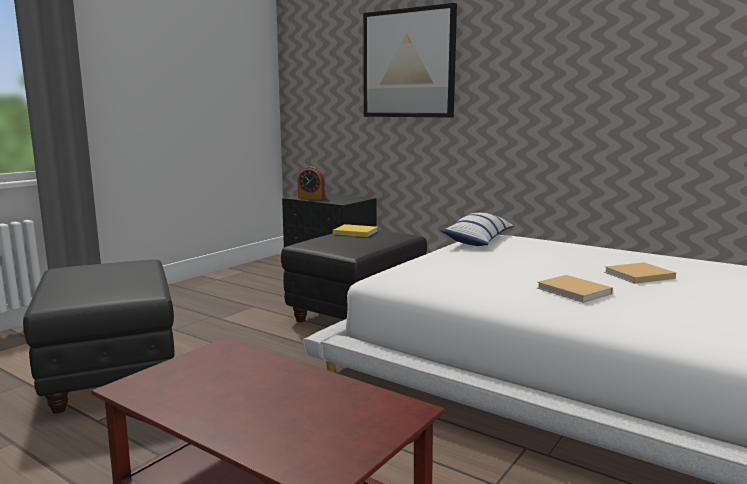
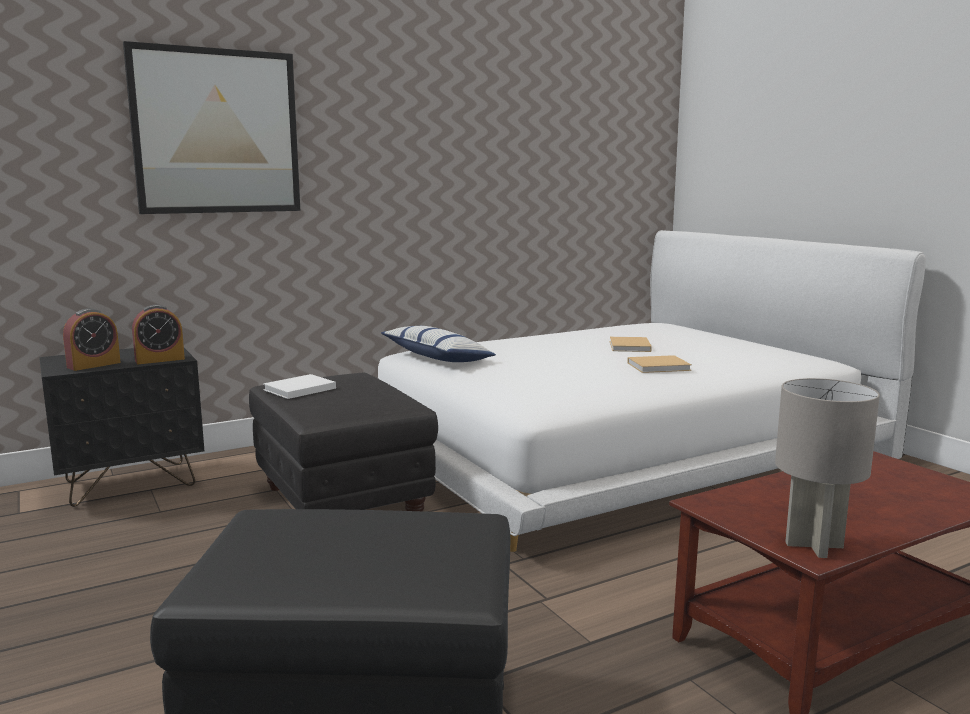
camera: 65 degrees left, 0 degrees up
yellow book [333,224,377,237] -> white book [263,374,336,399]
none -> alarm clock [132,305,185,364]
none -> grey table lamp [775,378,880,558]

